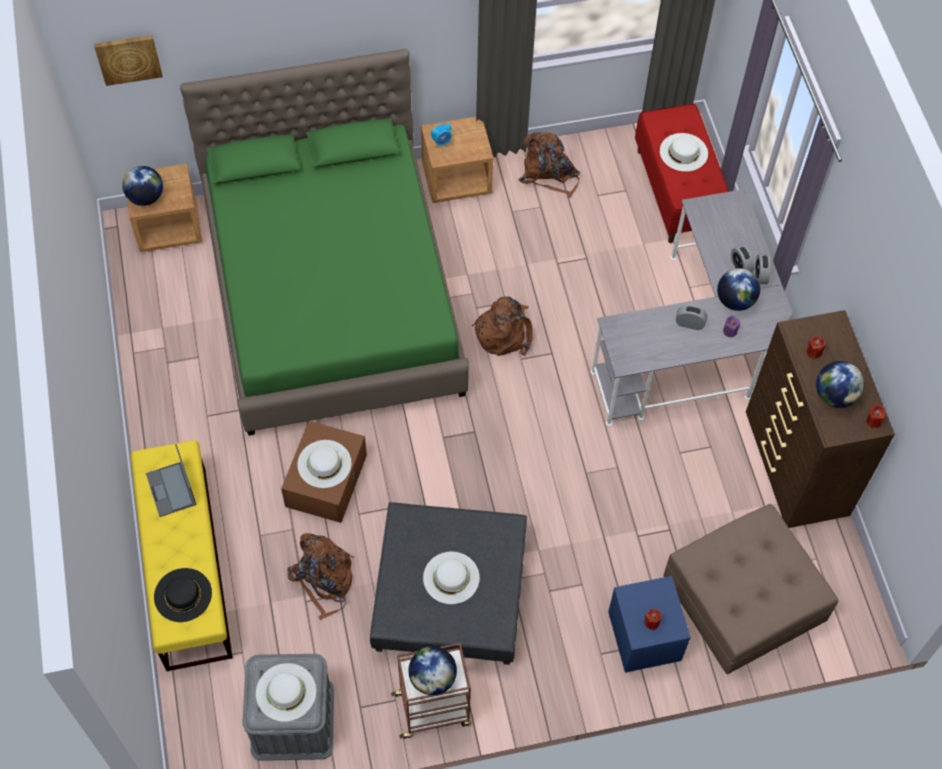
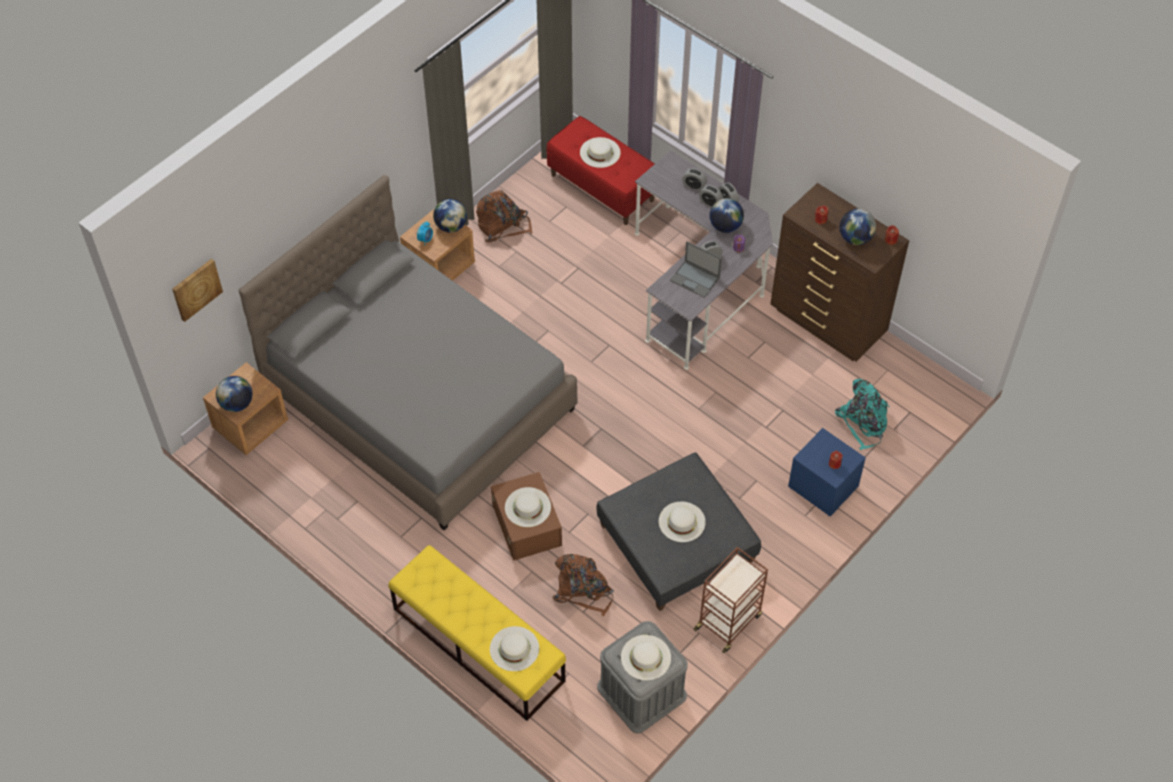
camera: 35 degrees left, 5 degrees down
laptop [146,444,196,517] -> laptop moved to [670,241,722,298]
black hat [154,568,212,622] -> white hat [490,626,539,671]
green bed [180,49,469,436] -> grey bed [239,175,578,530]
globe [408,646,457,695] -> globe moved to [433,199,467,232]
brown backpack [472,296,533,356] -> none
brown ottoman [664,504,839,674] -> turquoise backpack [835,379,889,450]
none -> alarm clock [682,168,707,191]

